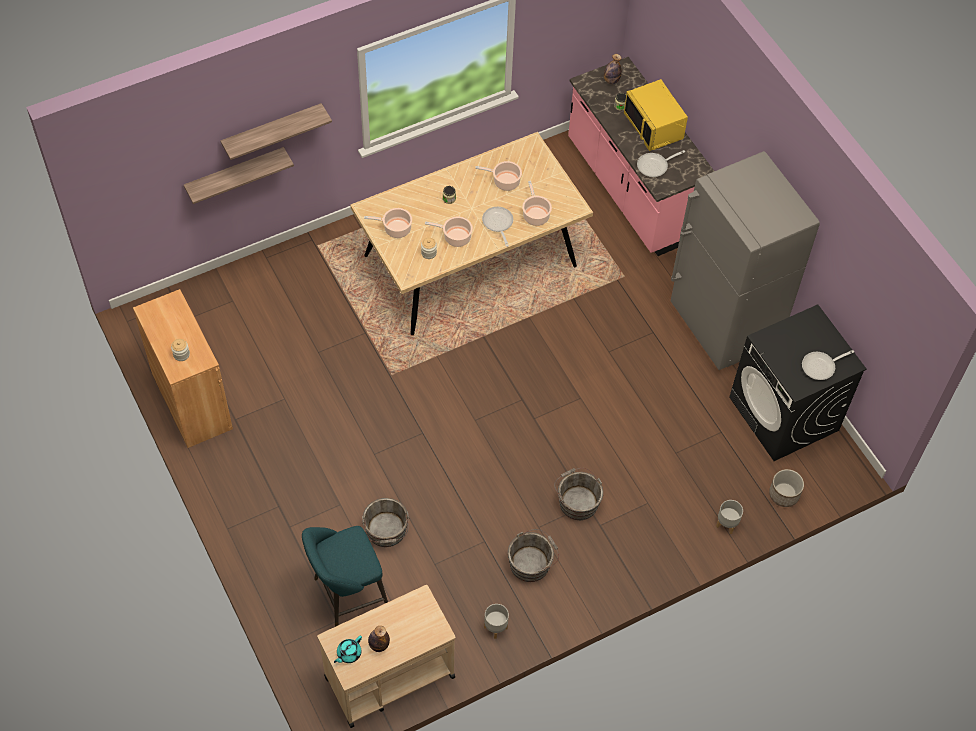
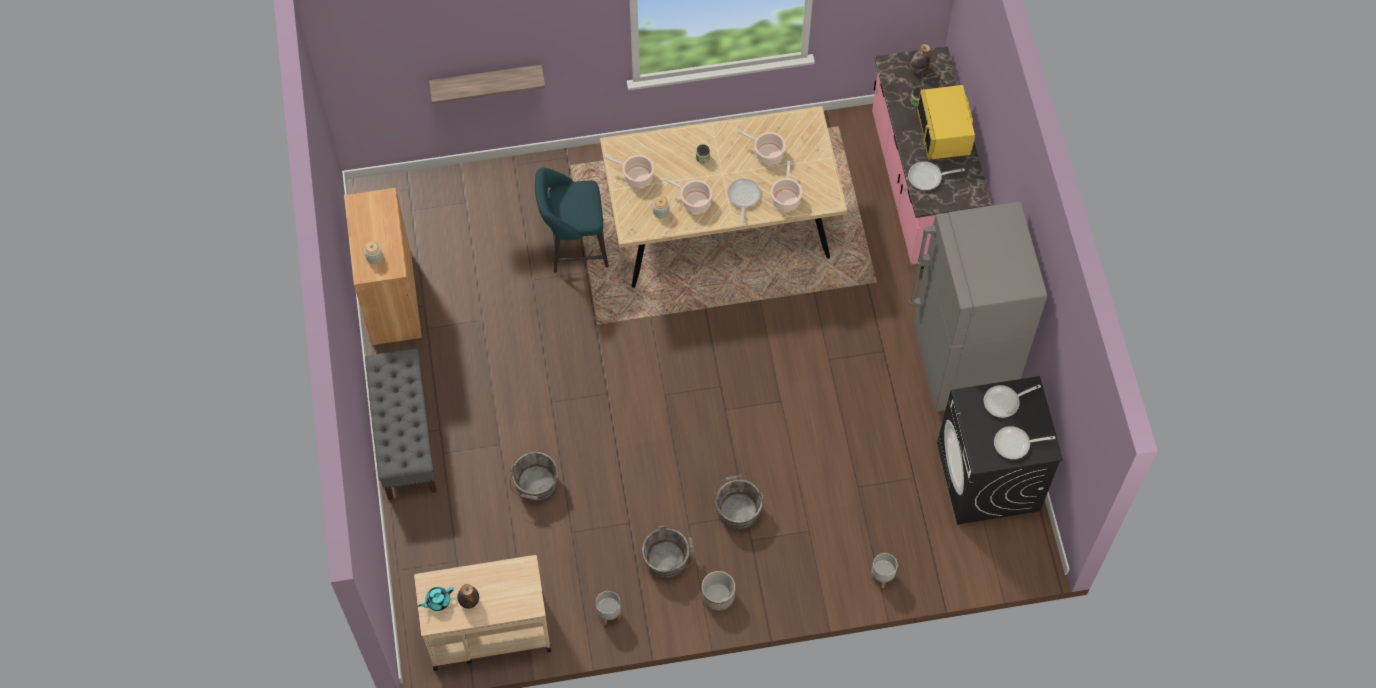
camera: 20 degrees right, 5 degrees up
shelf [220,103,332,160] -> none
turquoise stool [302,526,388,627] -> turquoise stool moved to [535,168,609,273]
planter [769,469,804,507] -> planter moved to [701,571,735,611]
none -> grey bench [365,349,437,500]
none -> frying pan [984,384,1041,418]

